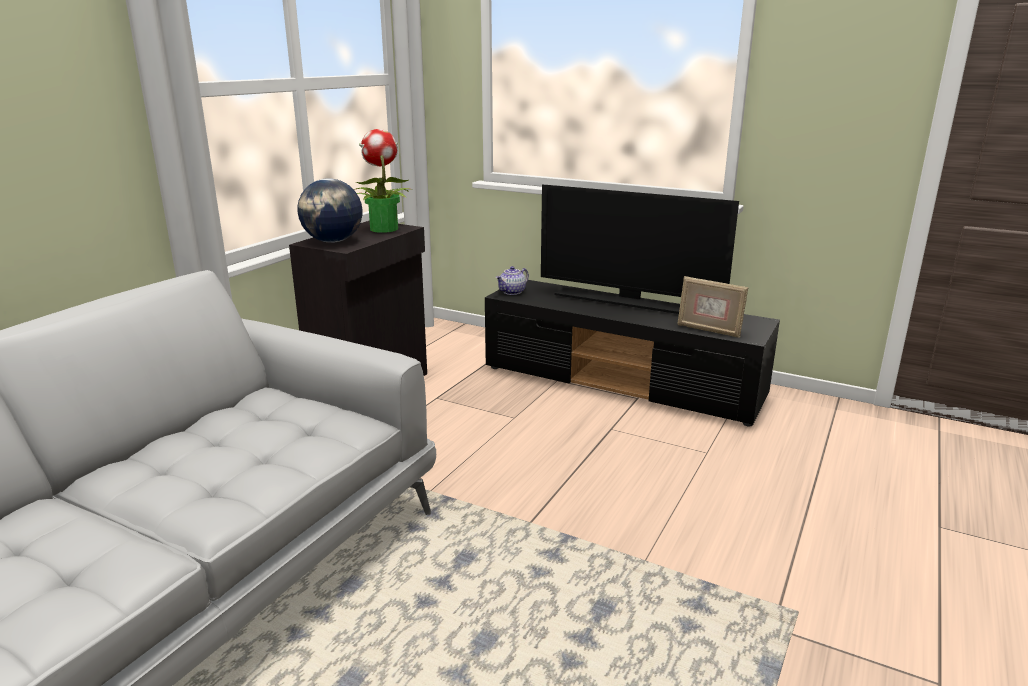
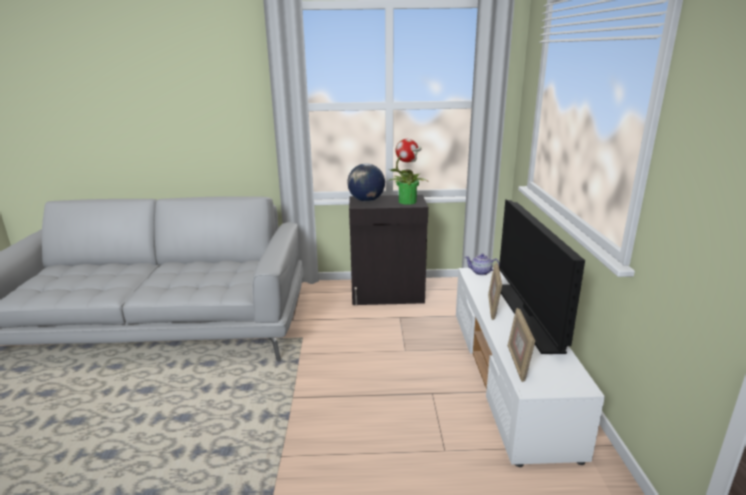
camera: 60 degrees right, 0 degrees up
black tv stand [485,280,780,426] -> white tv stand [456,267,605,467]
none -> picture frame [488,263,502,320]

